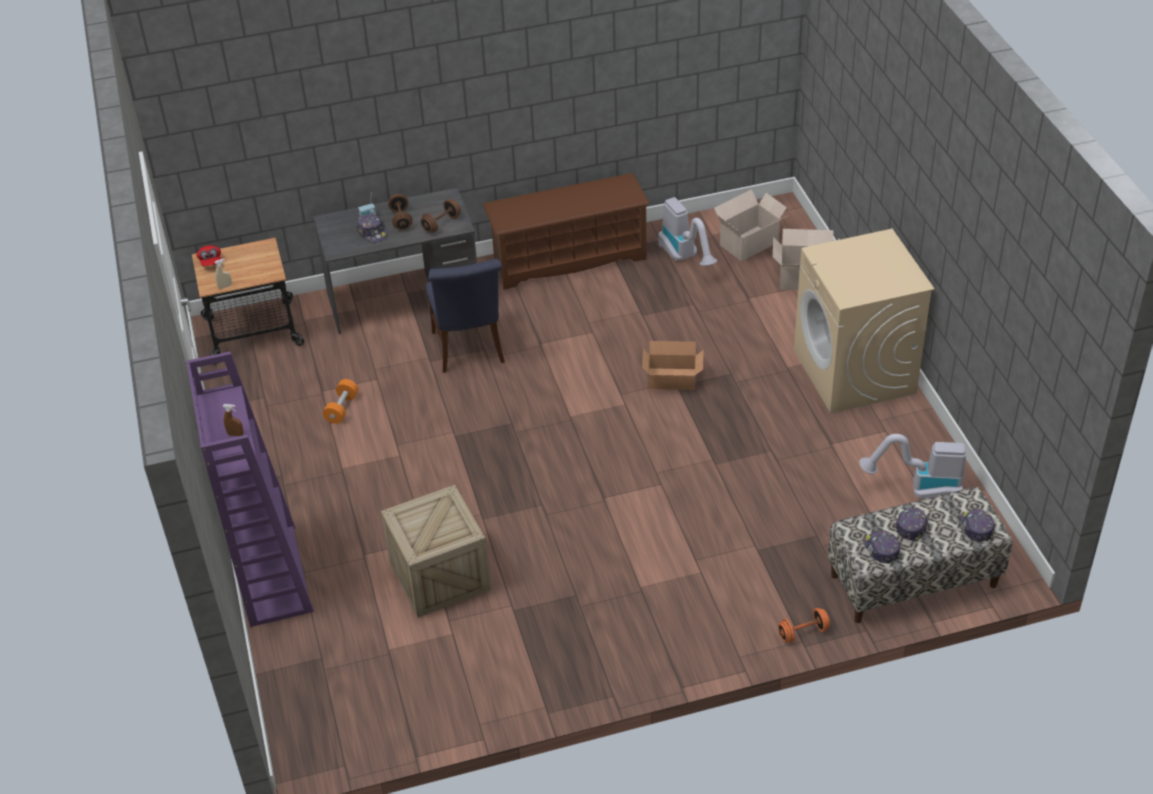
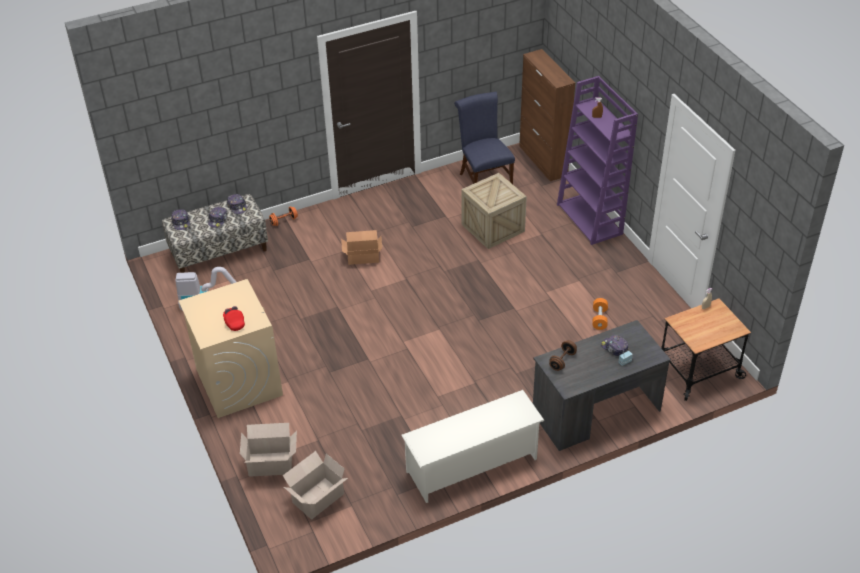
camera: 170 degrees right, 0 degrees up
red cap [196,245,221,266] -> red cap moved to [223,306,245,331]
brown dumbbell [388,194,413,230] -> none
blue chair [425,258,505,373] -> blue chair moved to [454,92,515,184]
brown shoe rack [483,173,650,290] -> white shoe rack [401,390,545,503]
cardboard box [642,341,703,390] -> cardboard box moved to [341,230,382,265]
vacuum cleaner [658,197,717,266] -> none
none -> brown cabinet [519,49,575,181]

